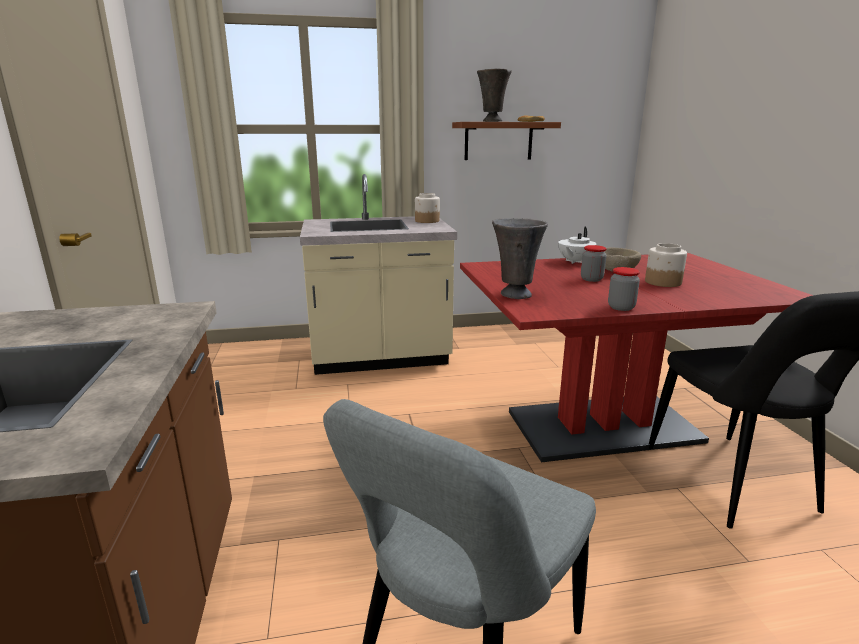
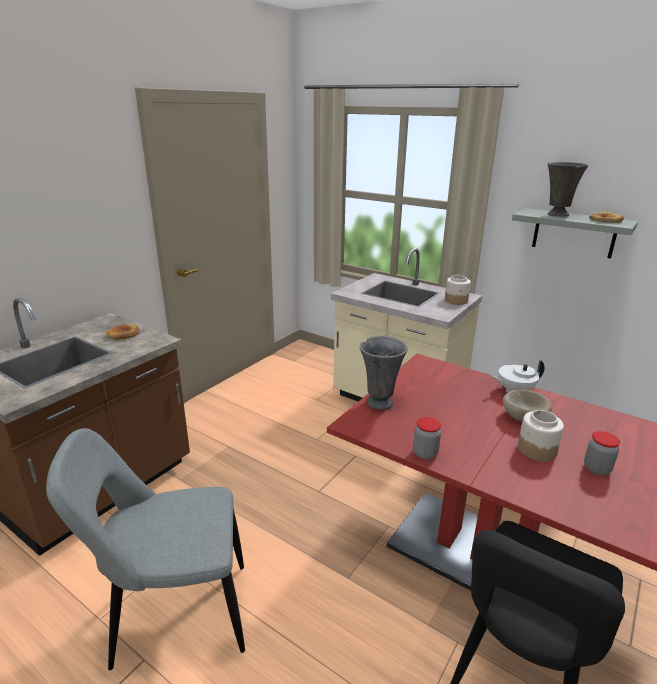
camera: 45 degrees right, 5 degrees up
brown shelf [452,122,561,160] -> grey shelf [512,208,638,258]
jar [581,245,607,282] -> jar moved to [584,431,620,476]
none -> bread [107,324,140,340]

